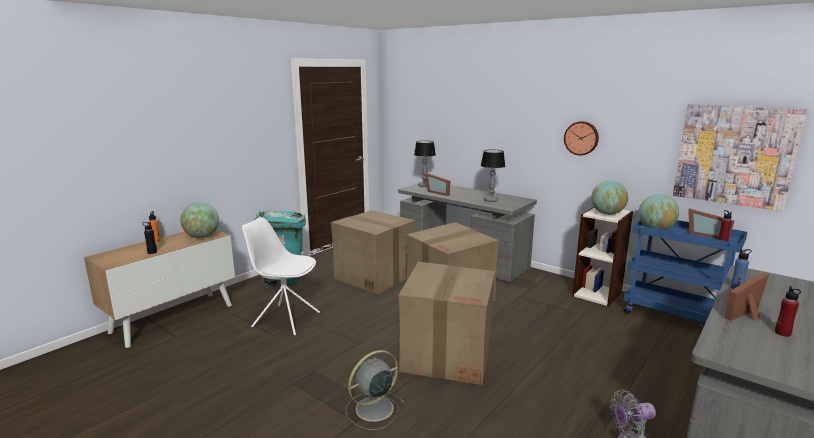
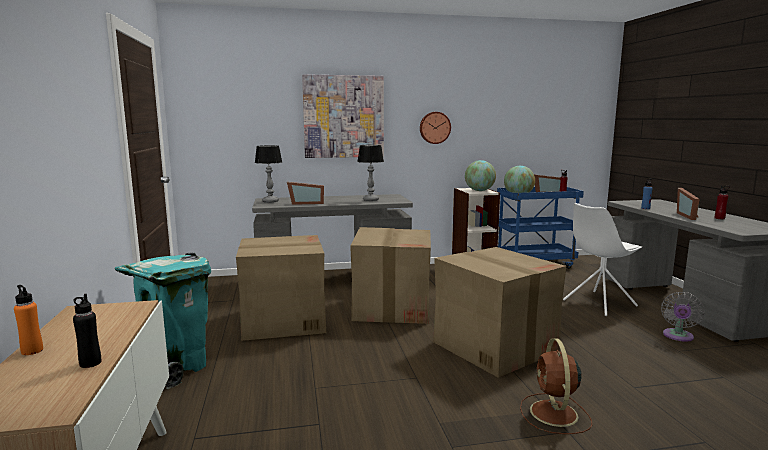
camera: 50 degrees left, 5 degrees down
globe [180,202,219,238] -> none
white chair [242,217,320,336] -> white chair moved to [563,203,642,316]
grey fan [346,350,404,430] -> brown fan [520,338,592,434]
picture [673,104,807,211] -> picture moved to [302,74,384,158]

